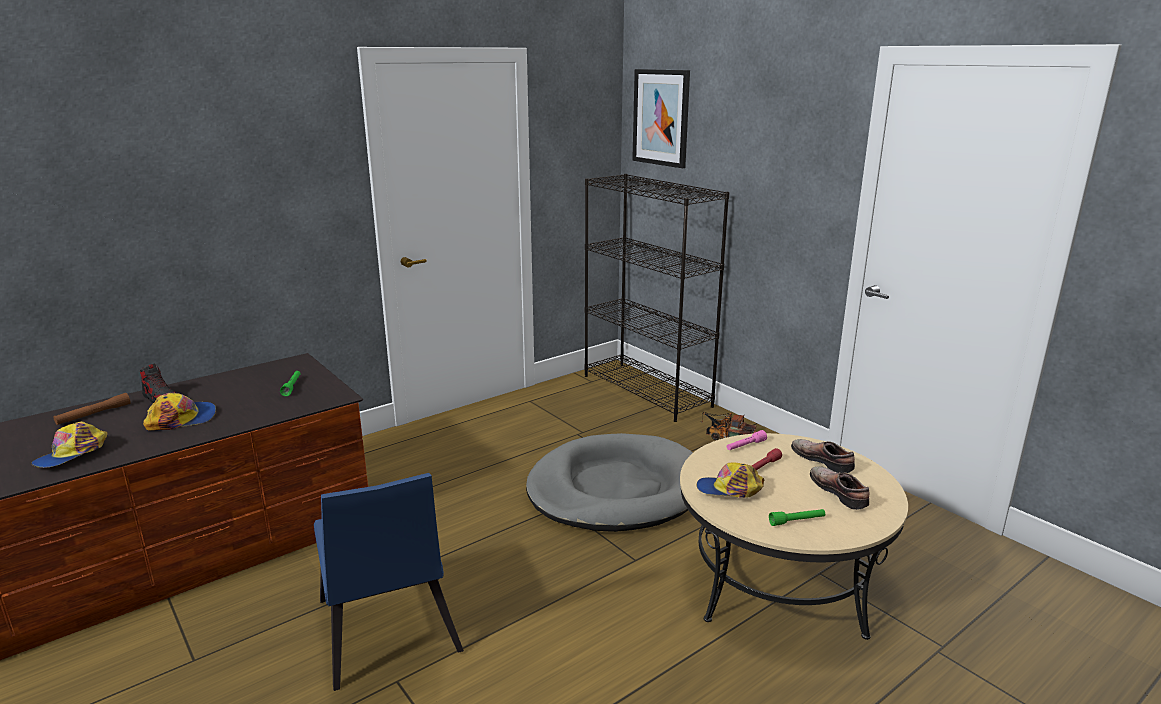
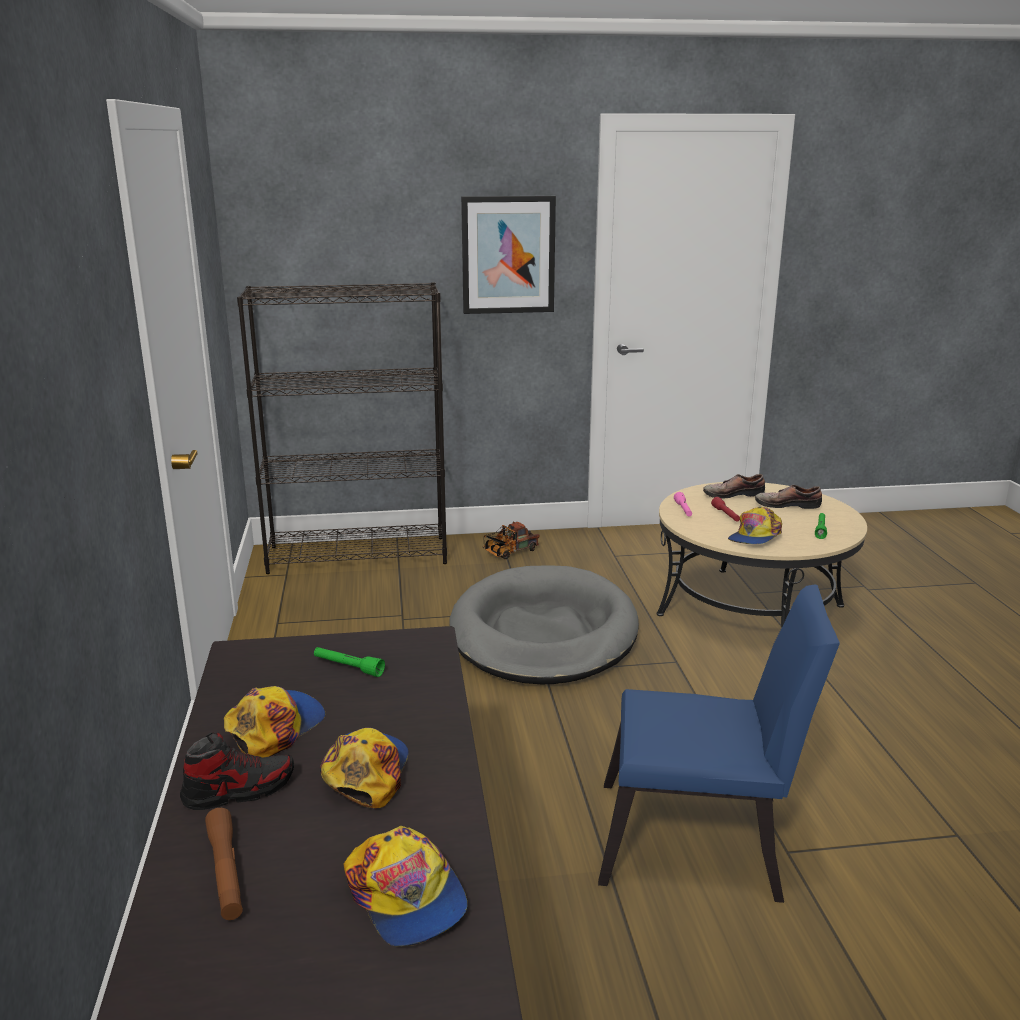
camera: 60 degrees left, 0 degrees up
picture [632,69,690,168] -> picture moved to [461,196,556,314]
none -> cap [224,686,325,757]

